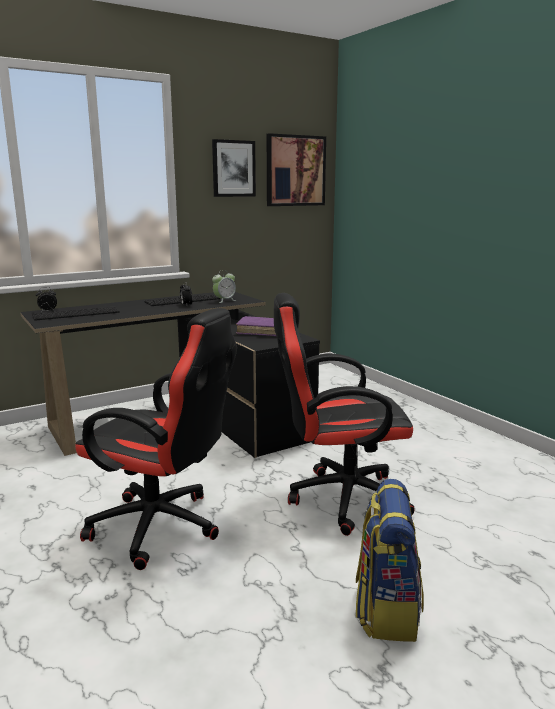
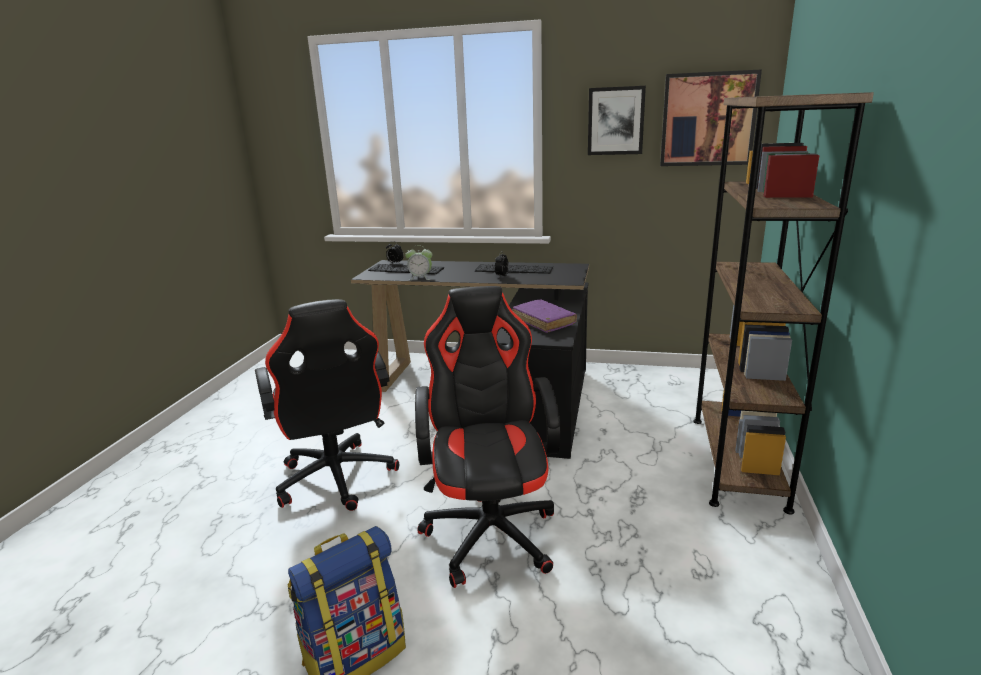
camera: 45 degrees right, 5 degrees up
alarm clock [212,270,237,303] -> alarm clock moved to [405,245,432,280]
black office chair [274,293,415,536] -> black office chair turned 45 degrees clockwise [415,286,560,588]
none -> brown bookcase [693,92,874,514]

